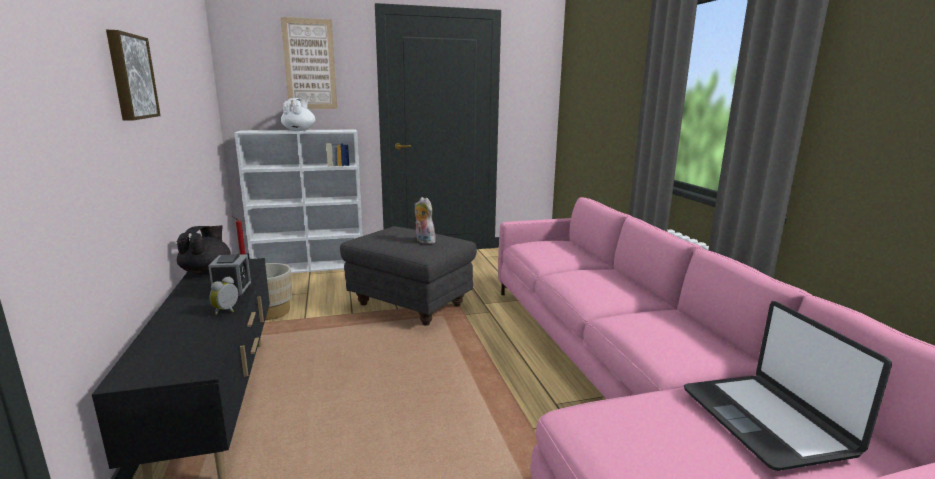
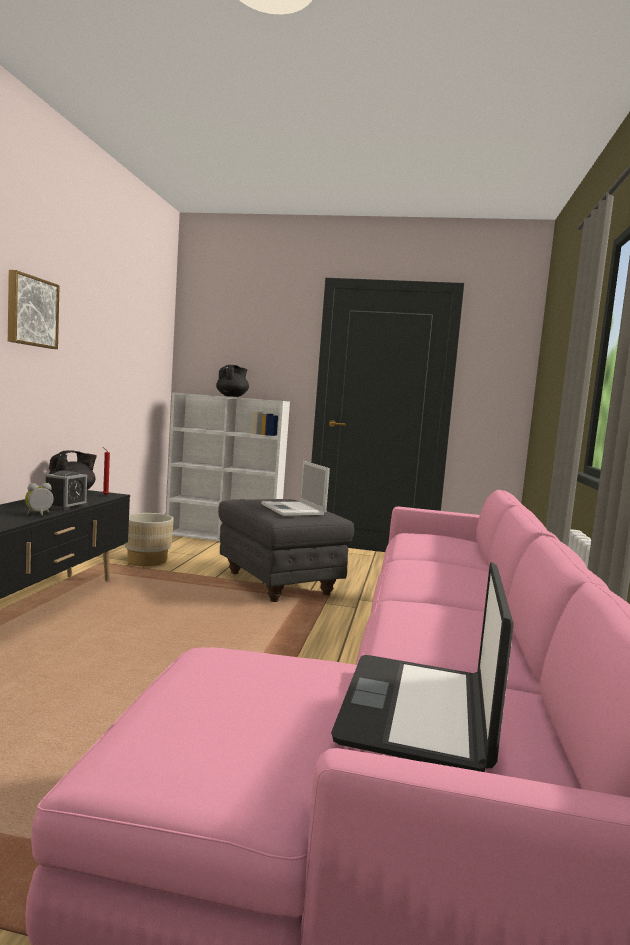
camera: 25 degrees right, 10 degrees down
picture [281,17,337,109] -> none
white teapot [281,98,315,131] -> black teapot [216,365,249,397]
plush toy [414,197,436,244] -> laptop [261,461,330,516]

